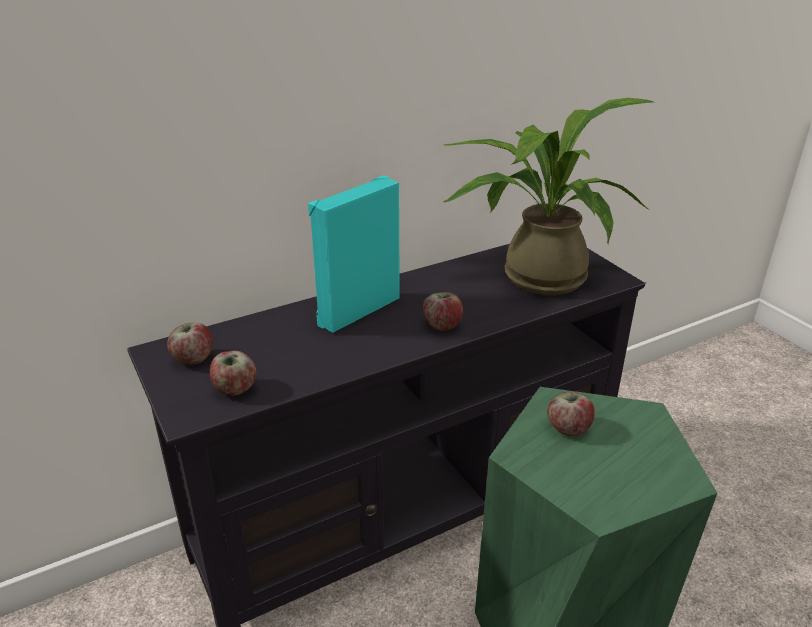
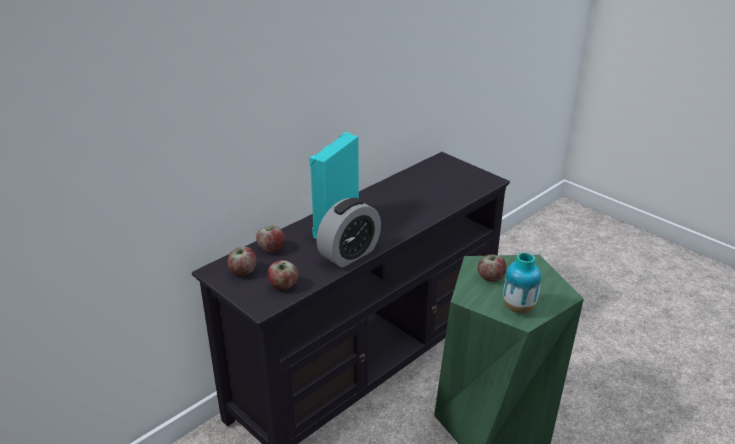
camera: 15 degrees left, 0 degrees up
apple [423,292,463,331] -> apple moved to [256,226,284,253]
potted plant [444,98,653,295] -> none
none -> alarm clock [316,197,381,268]
none -> vase [503,252,541,313]

